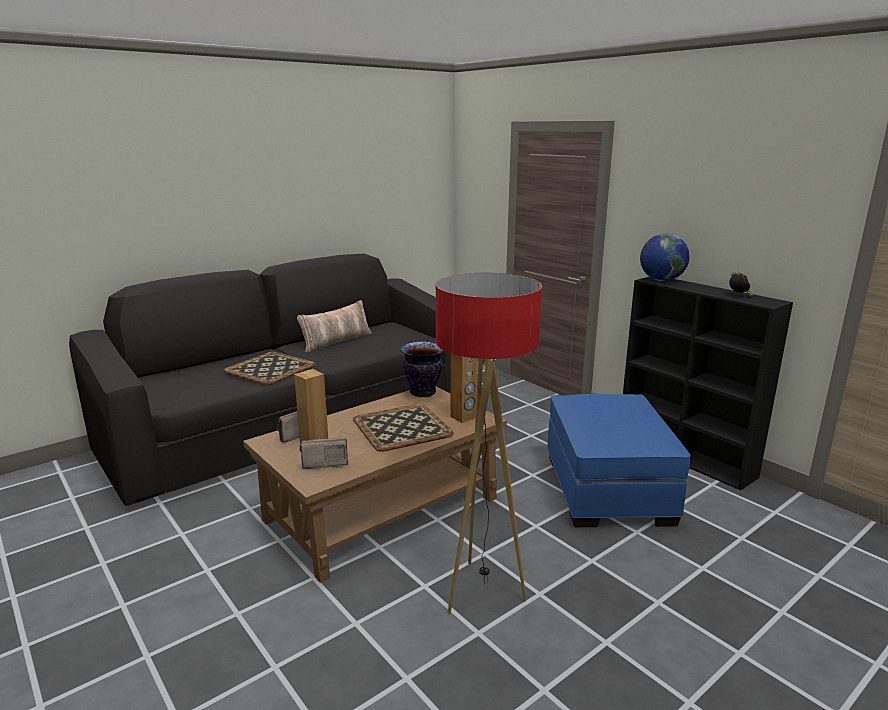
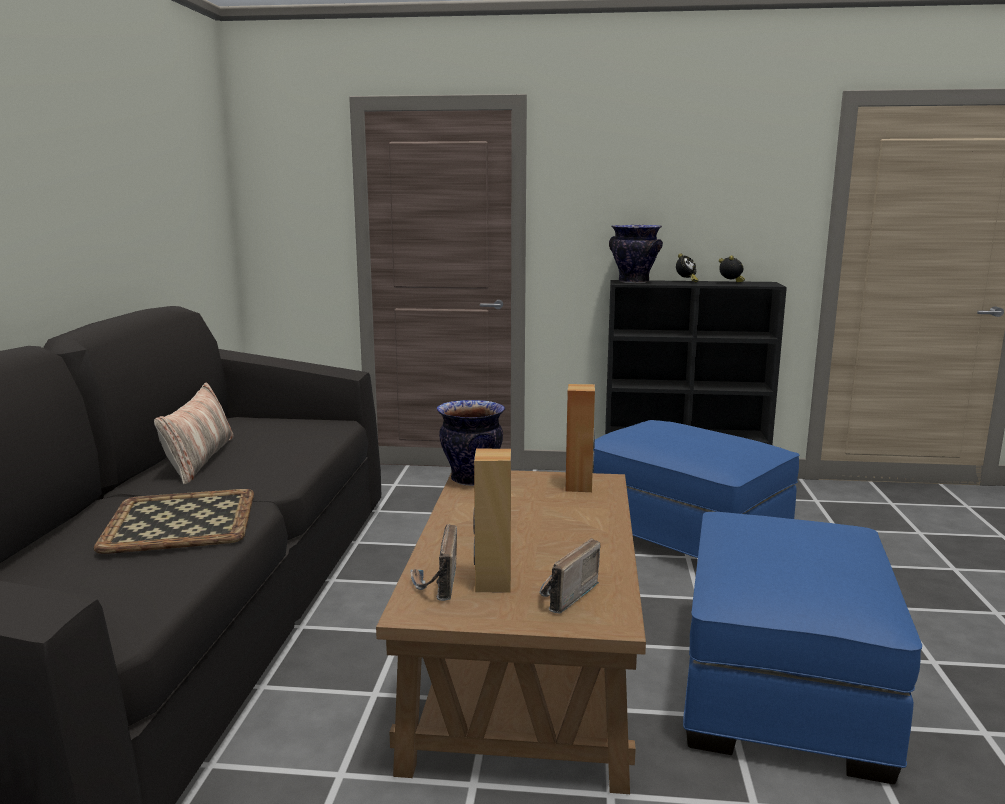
camera: 45 degrees left, 5 degrees down
tray [353,404,454,452] -> none
floor lamp [436,273,542,614] -> blue ottoman [683,512,922,784]
globe [640,234,690,281] -> vase [609,225,663,283]
none -> alarm clock [676,254,699,282]

